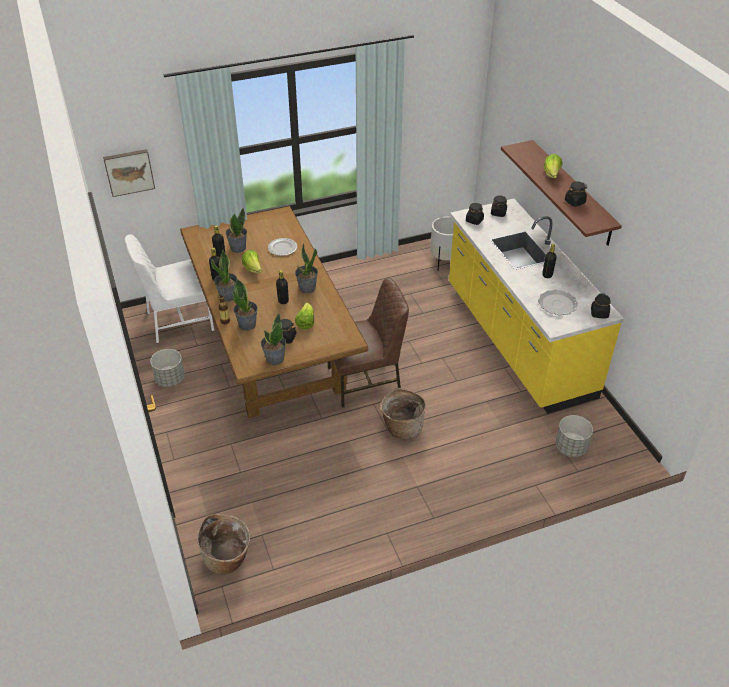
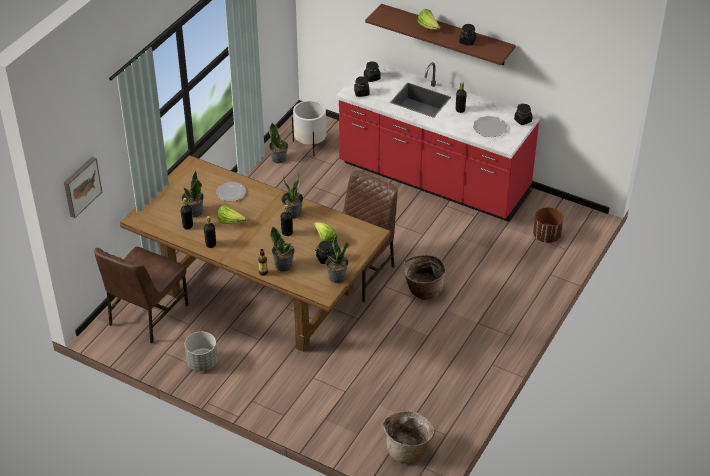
camera: 40 degrees left, 0 degrees up
white chair [124,234,214,343] -> brown chair [94,247,189,343]
potted plant [211,250,237,301] -> potted plant moved to [269,123,288,164]
yellow counter [449,199,624,414] -> red counter [336,60,541,222]
grey planter [555,415,593,457] -> brown planter [533,207,564,243]

